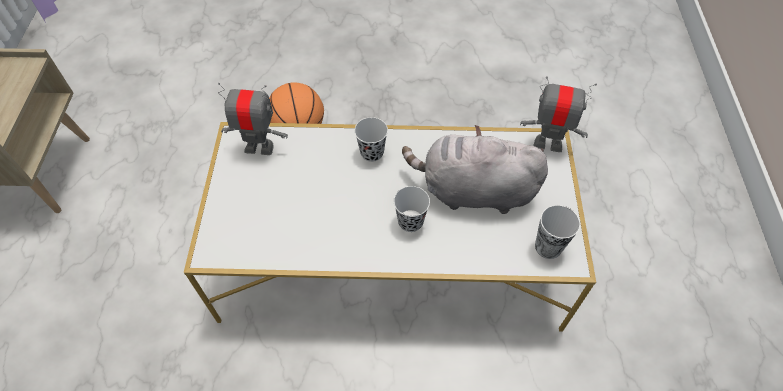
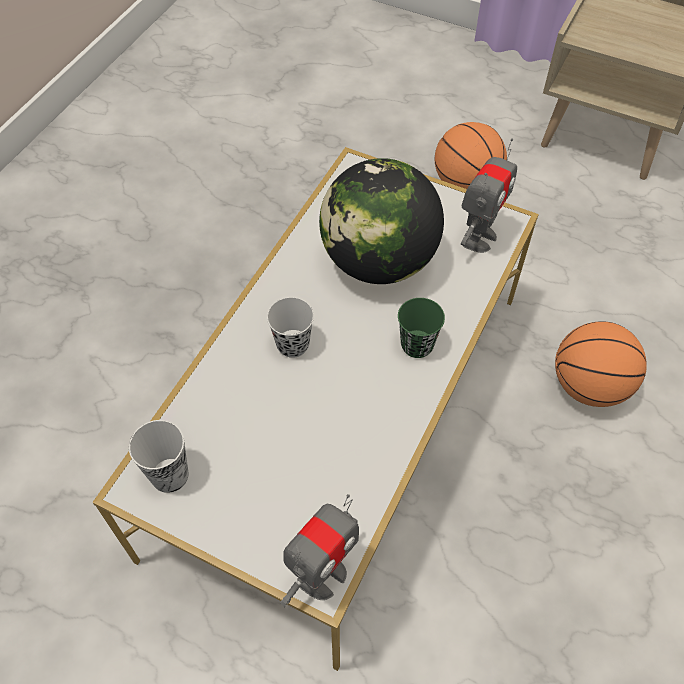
camera: 115 degrees right, 0 degrees up
black cup [354,117,388,162] -> green cup [398,298,445,358]
grey plush toy [402,125,548,214] -> none
none -> globe [319,158,444,284]
none -> basketball [435,122,507,189]

